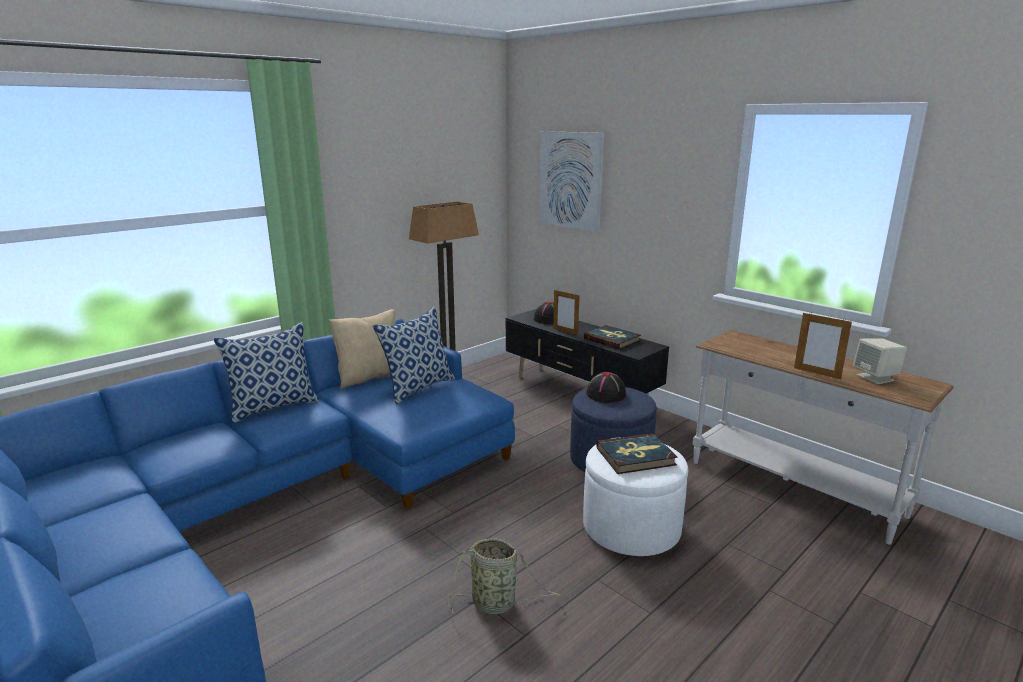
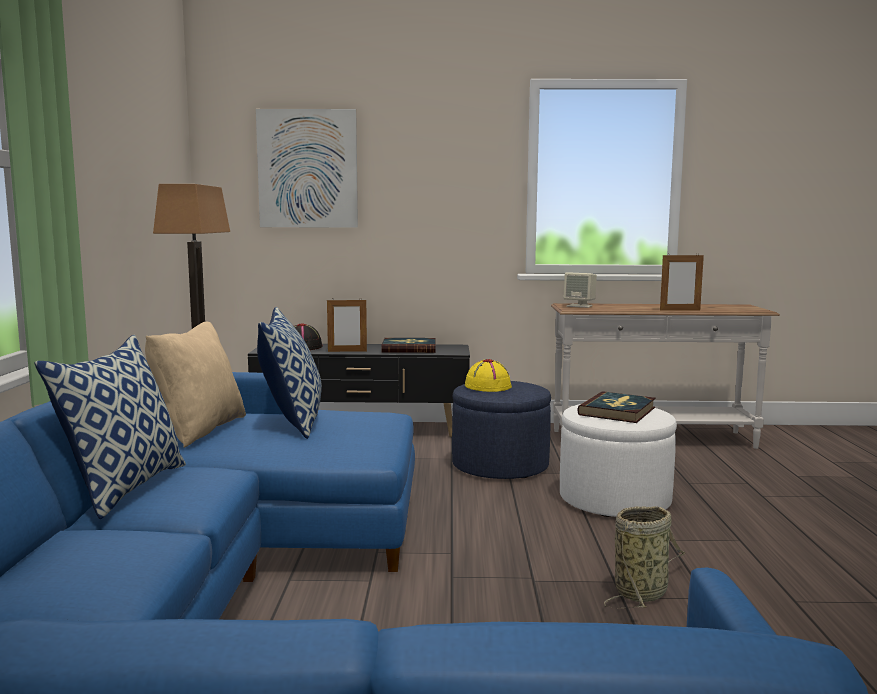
camera: 45 degrees left, 10 degrees down
black hat [586,372,626,403] -> yellow hat [465,359,512,392]
beige speaker [853,338,907,384] -> beige speaker moved to [563,272,597,308]

